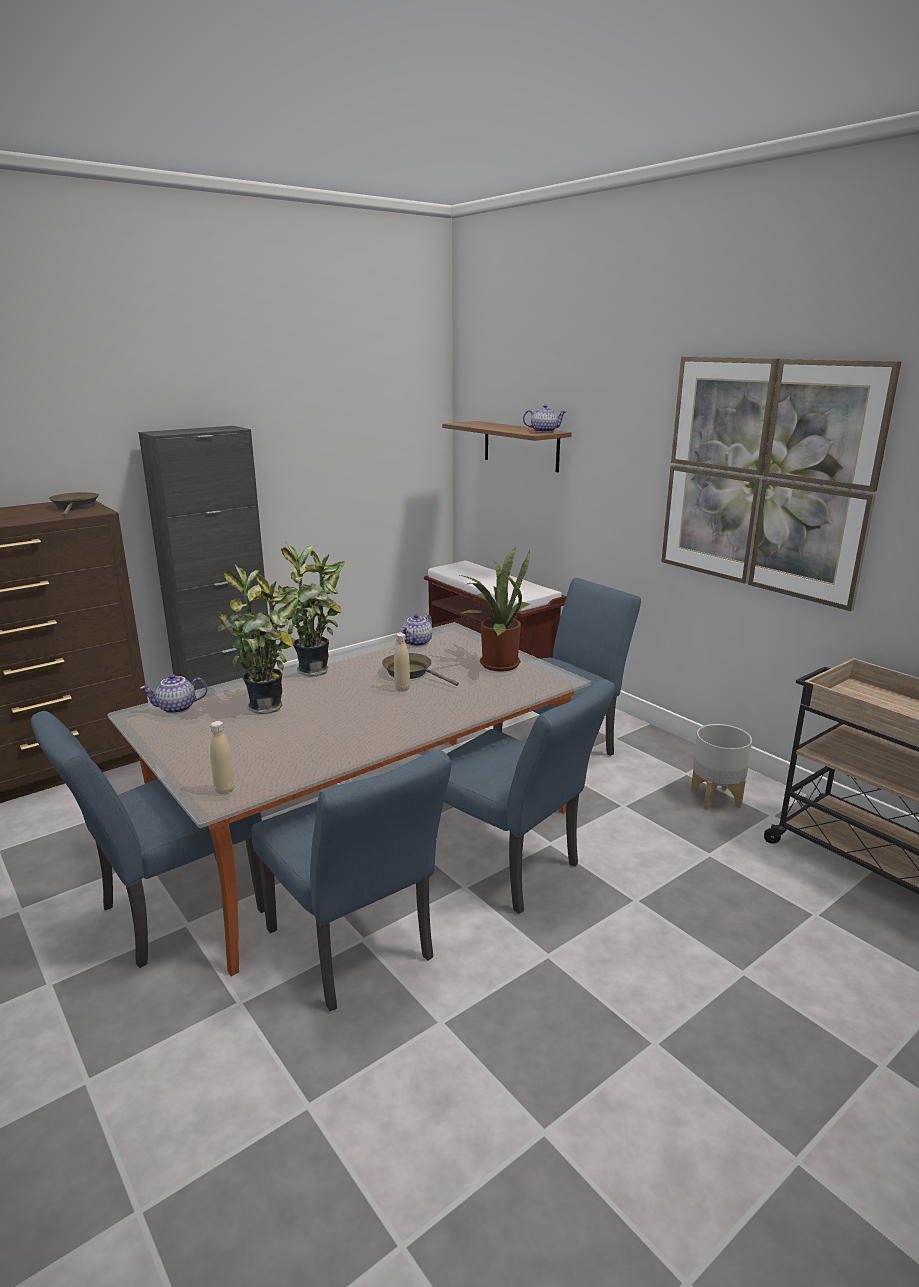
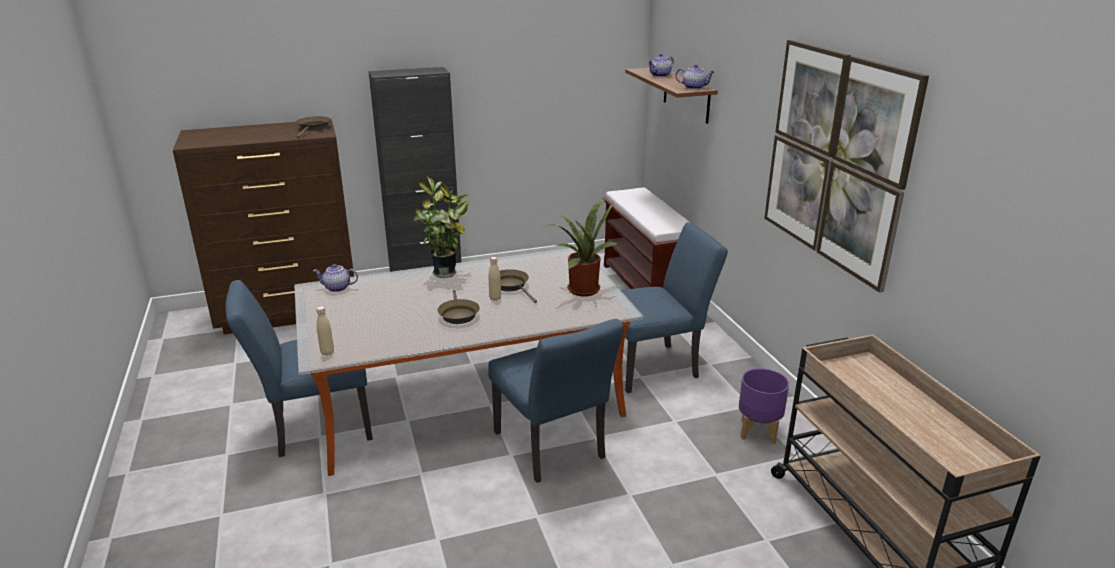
camera: 20 degrees right, 5 degrees up
potted plant [218,564,299,714] -> none
blue chair [252,750,451,1011] -> none
teapot [401,614,432,647] -> teapot moved to [648,54,674,77]
grey planter [691,724,752,810] -> purple planter [739,368,789,444]
none -> brown frying pan [438,290,480,324]

